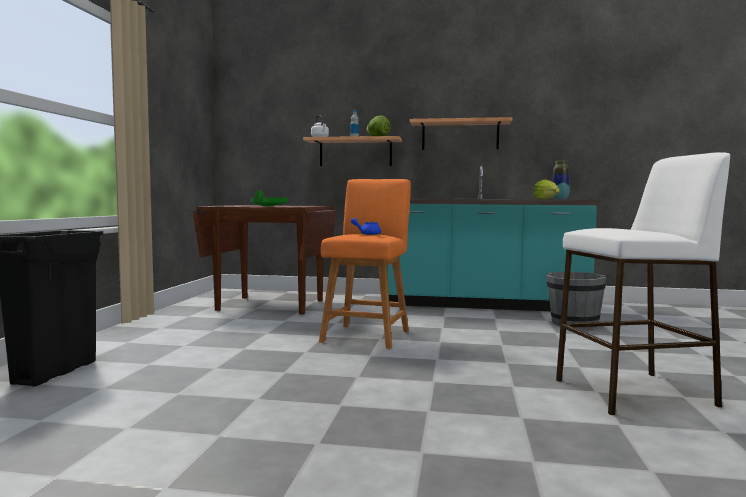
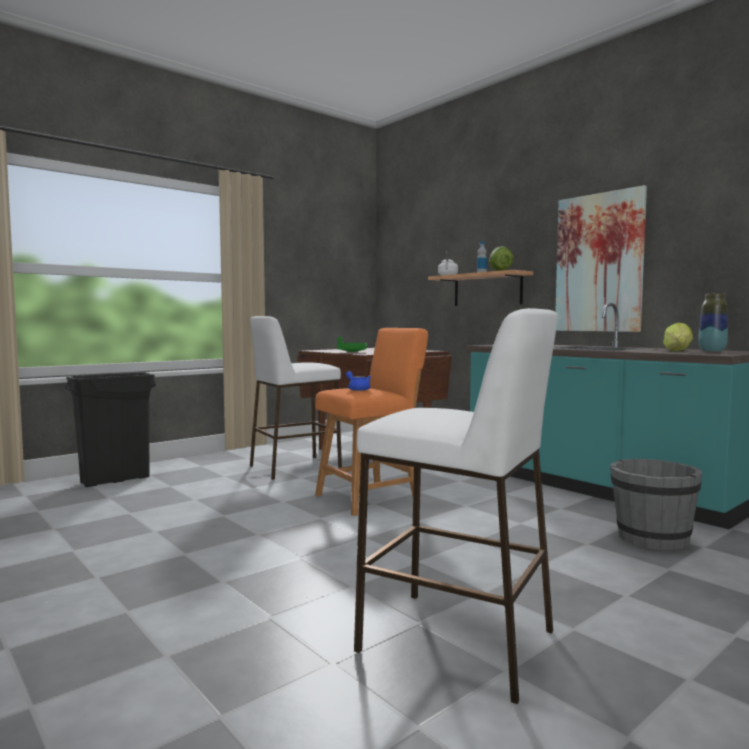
camera: 40 degrees right, 0 degrees up
shelf [410,117,512,150] -> picture [555,185,647,332]
none -> white stool [250,316,342,480]

